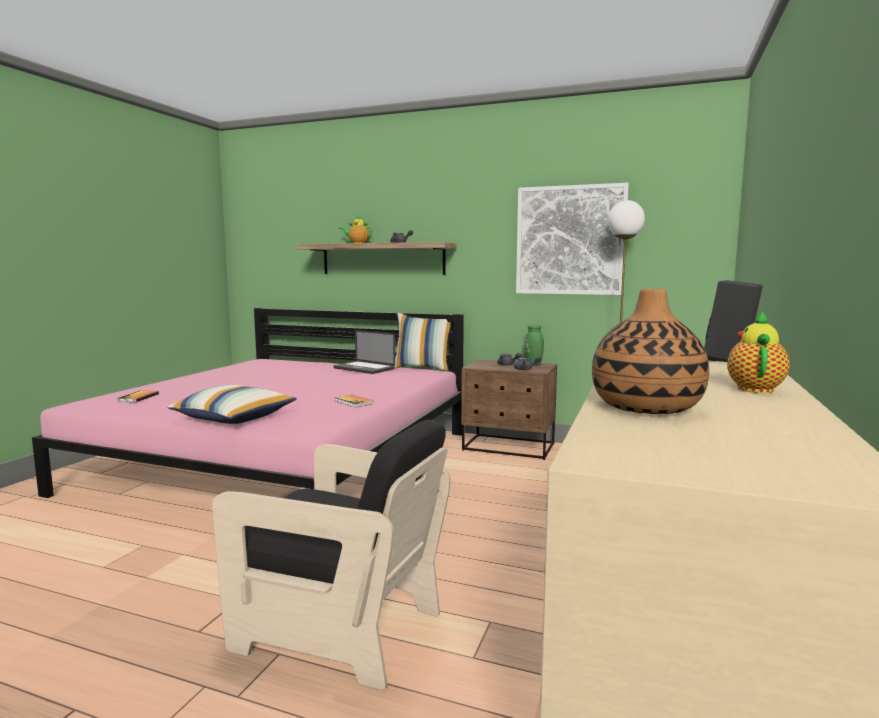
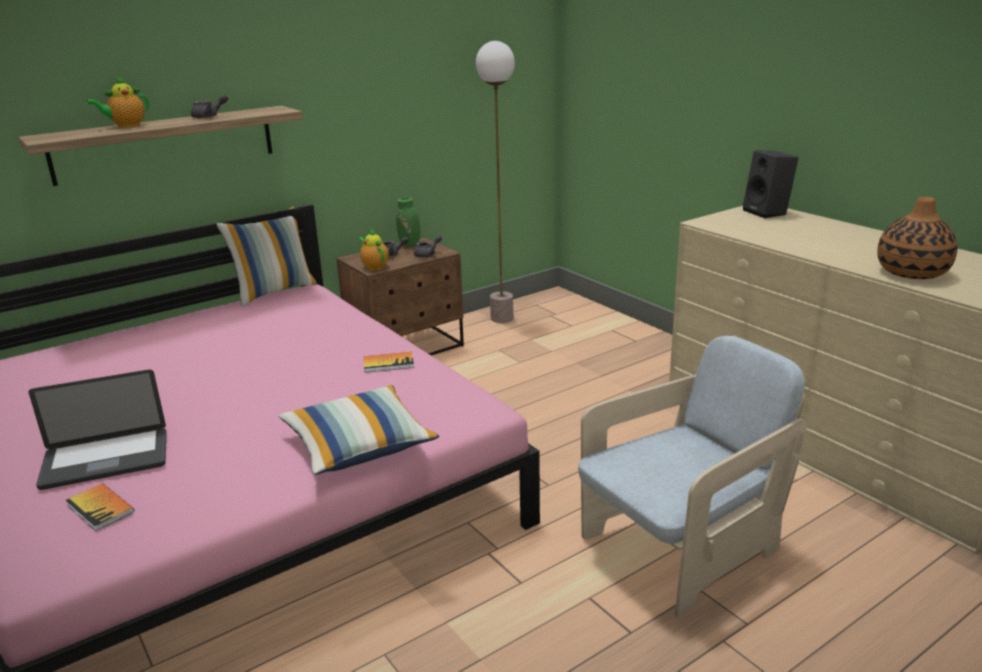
camera: 55 degrees left, 15 degrees up
black armchair [212,420,451,690] -> beige armchair [578,336,807,619]
laptop [333,330,395,374] -> laptop moved to [28,370,167,490]
picture [516,183,629,295] -> none
teapot [727,311,789,393] -> teapot moved to [358,229,389,270]

